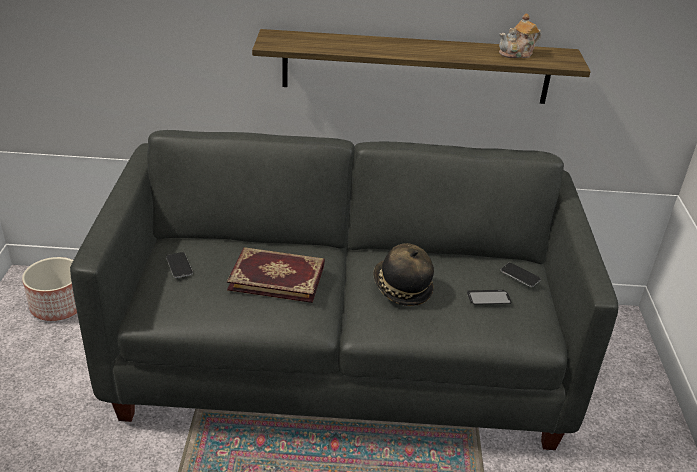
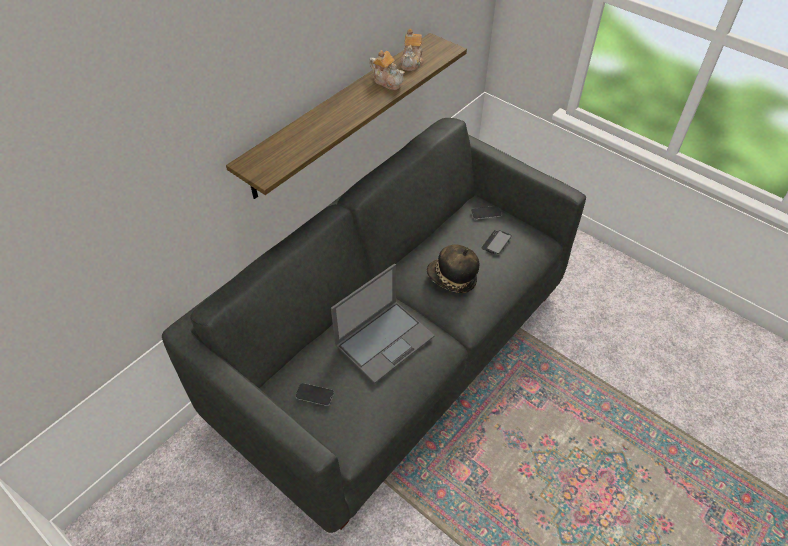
camera: 50 degrees left, 15 degrees up
planter [22,257,77,321] -> none
book [227,247,325,303] -> laptop [331,263,435,383]
none -> teapot [369,50,405,90]

